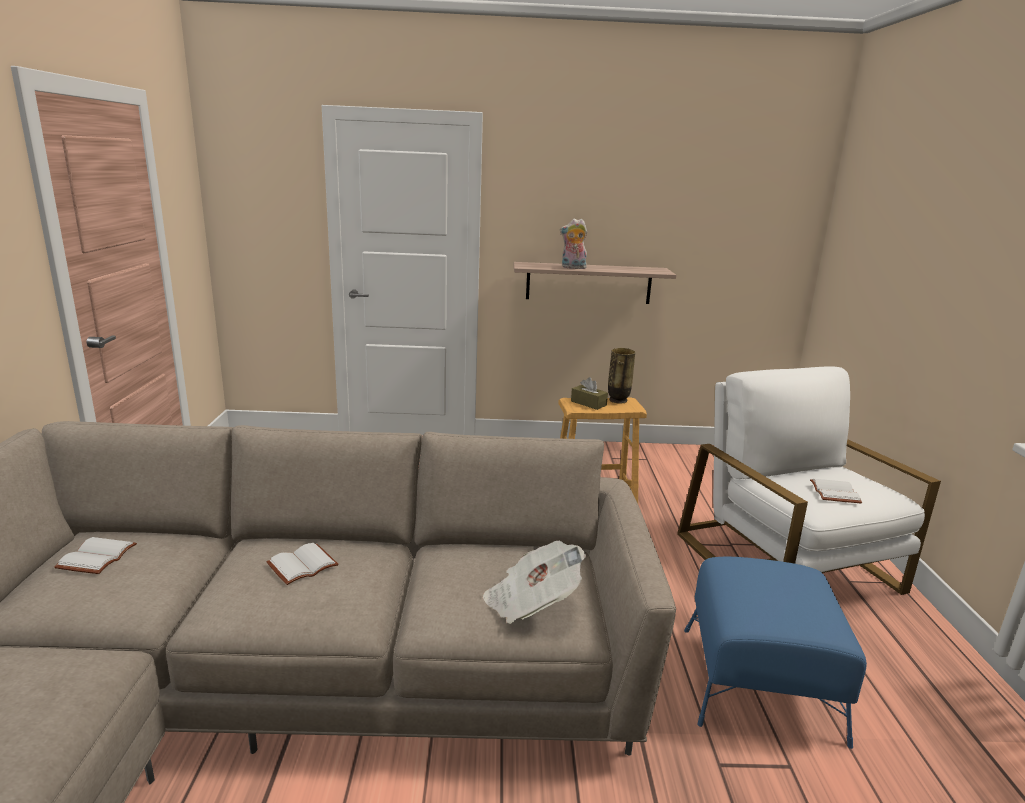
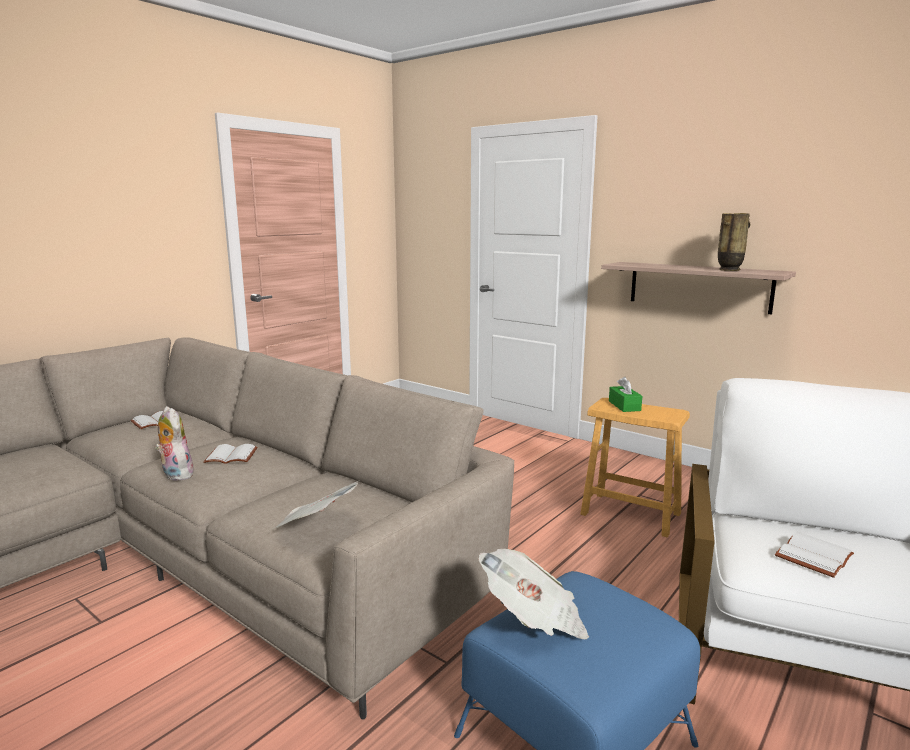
camera: 40 degrees right, 5 degrees down
plush toy [560,219,587,269] -> plush toy moved to [155,406,194,481]
brown tissue box [571,377,608,410] -> green tissue box [609,377,642,412]
vase [608,348,635,403] -> vase moved to [718,213,751,271]
none -> newspaper [479,549,589,639]

